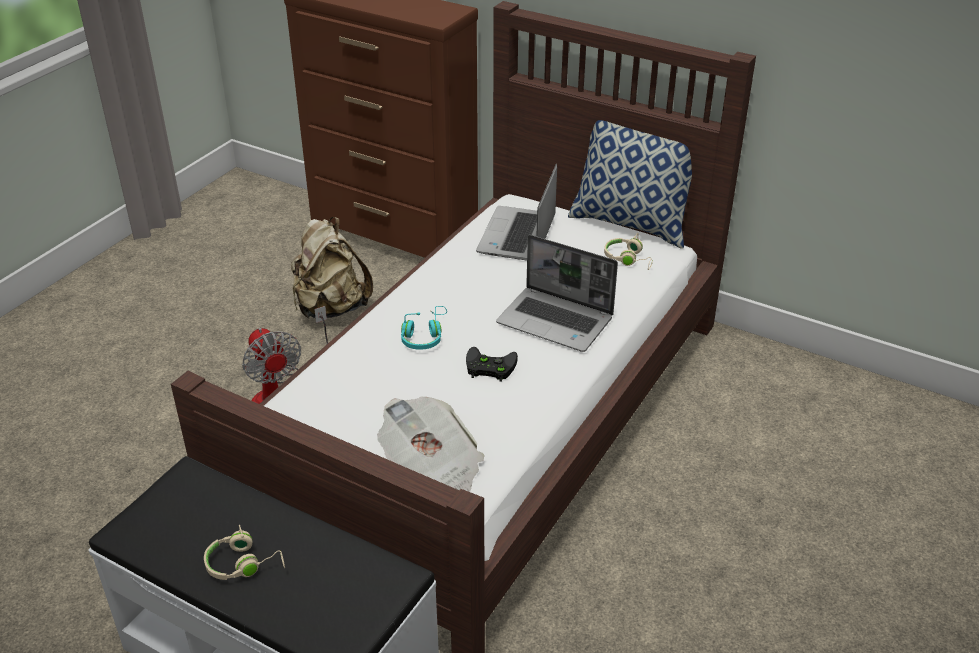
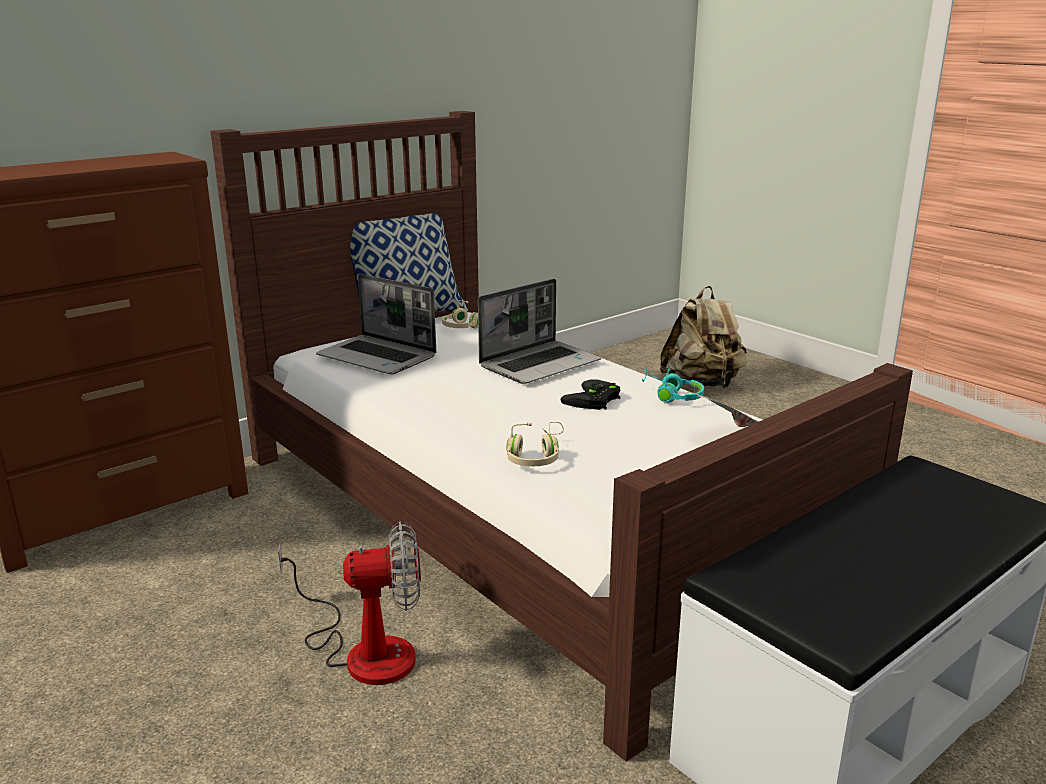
camera: 70 degrees left, 15 degrees down
beige headphones [204,525,285,580] -> beige headphones moved to [506,422,564,466]
beige backpack [291,217,373,318] -> beige backpack moved to [660,286,747,388]
turquoise headphones [401,306,447,349] -> turquoise headphones moved to [642,368,704,403]

